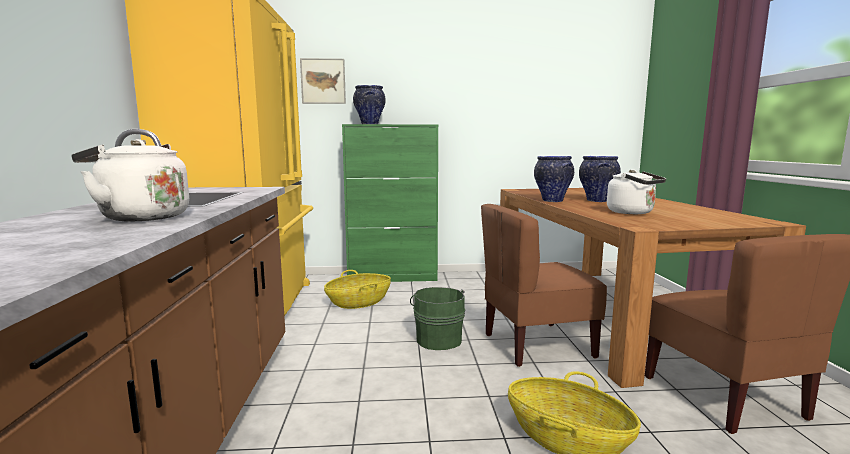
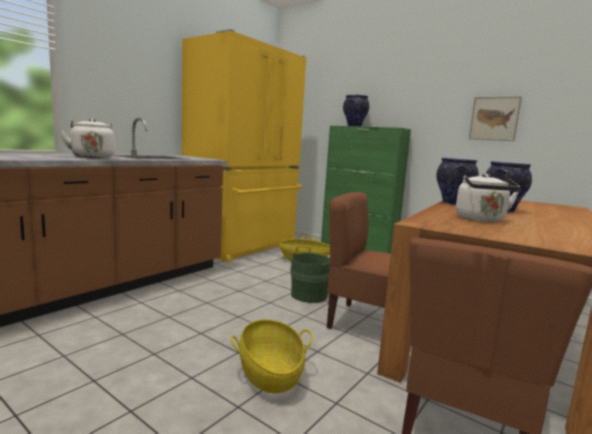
camera: 40 degrees right, 0 degrees up
picture [300,58,346,104] -> picture moved to [469,96,522,141]

